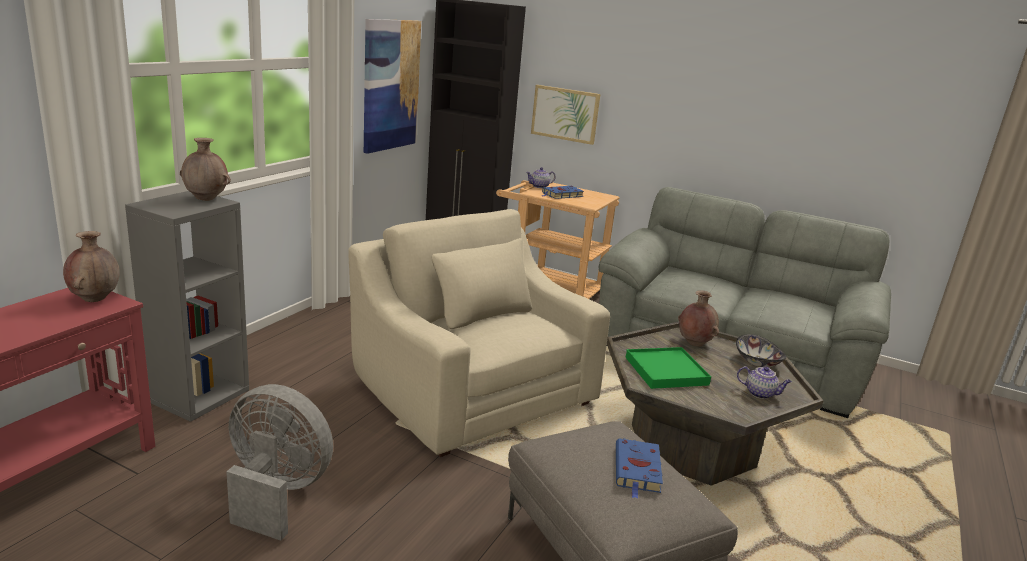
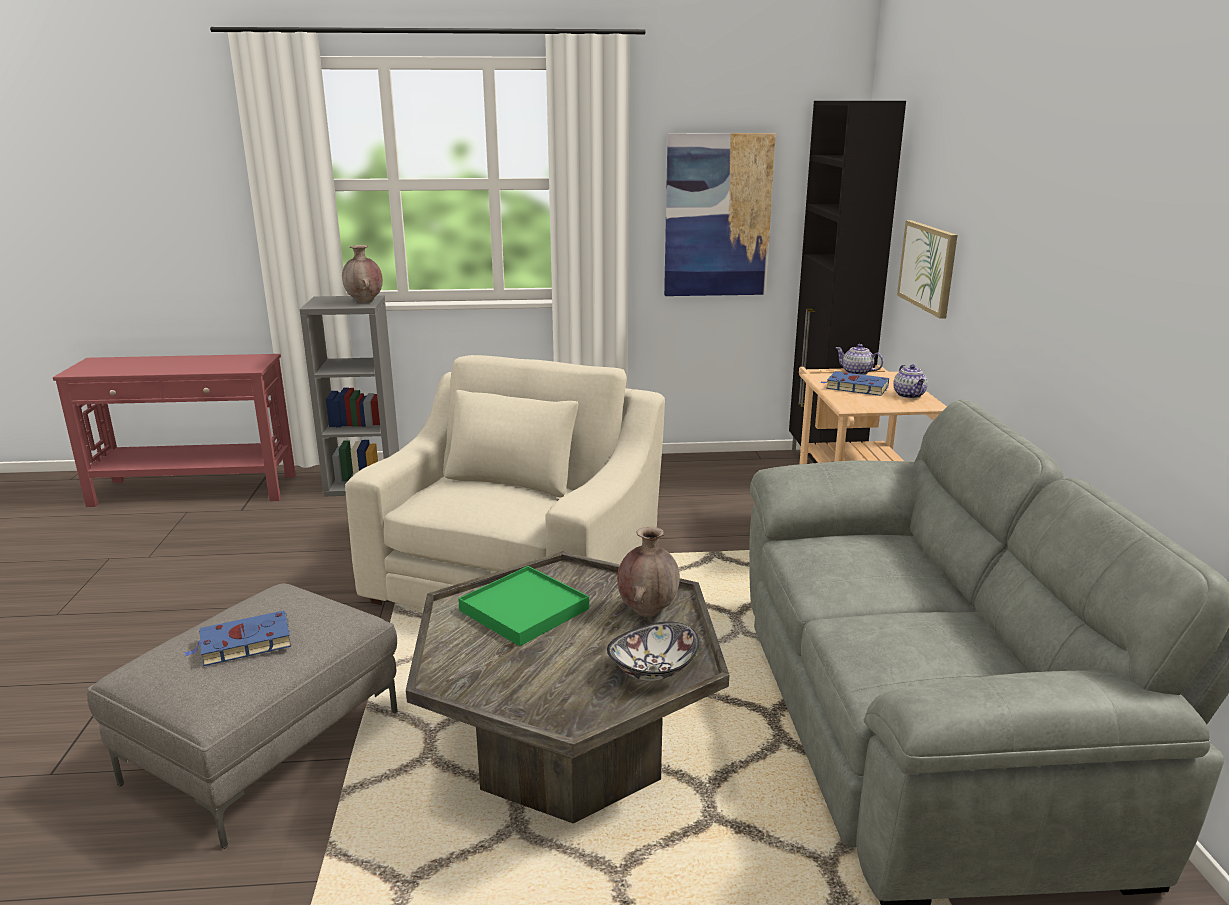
camera: 60 degrees right, 0 degrees up
brown vase [63,231,120,302] -> none
grey fan [226,384,333,541] -> none
teapot [737,366,792,399] -> teapot moved to [893,365,928,399]

